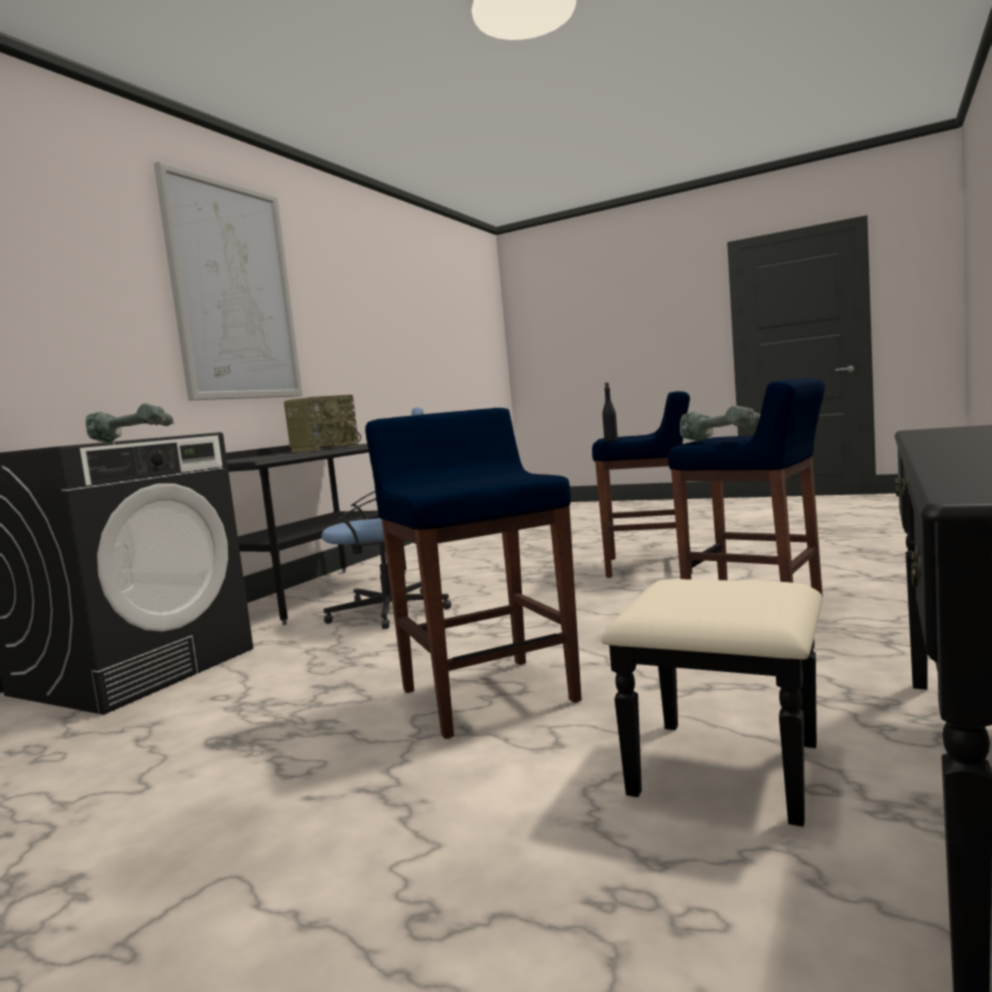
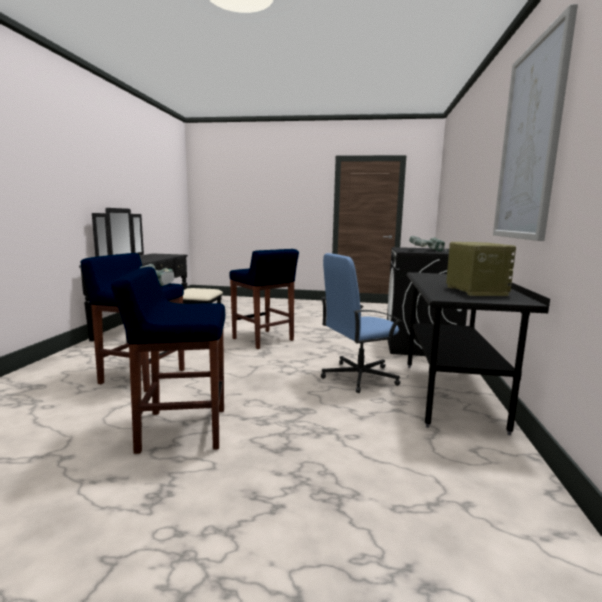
camera: 160 degrees right, 5 degrees up
radio [284,395,361,452] -> radio turned 150 degrees clockwise [446,242,516,296]
black bottle [602,382,618,441] -> none

